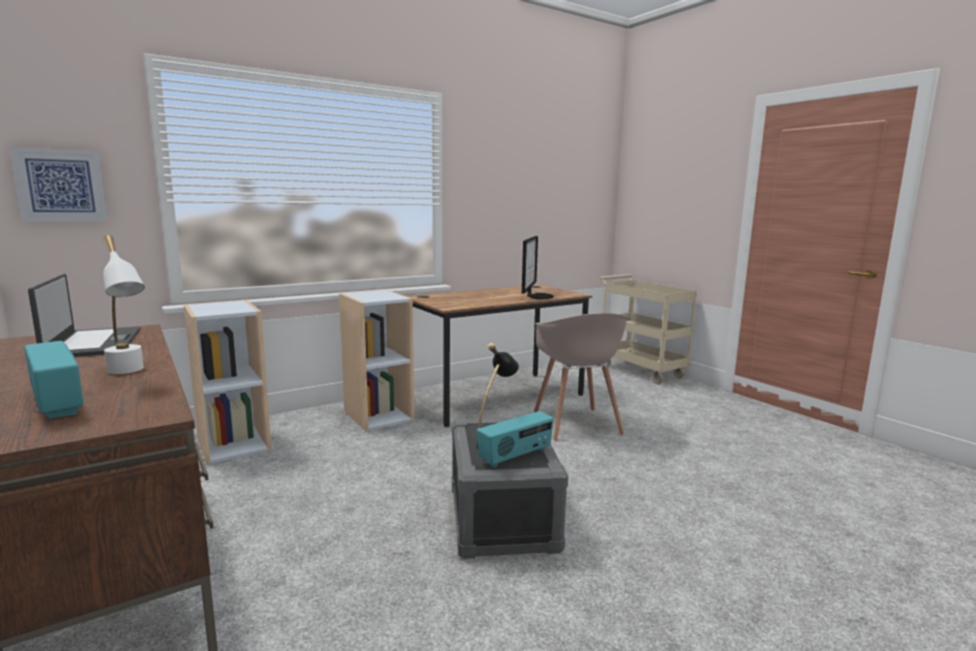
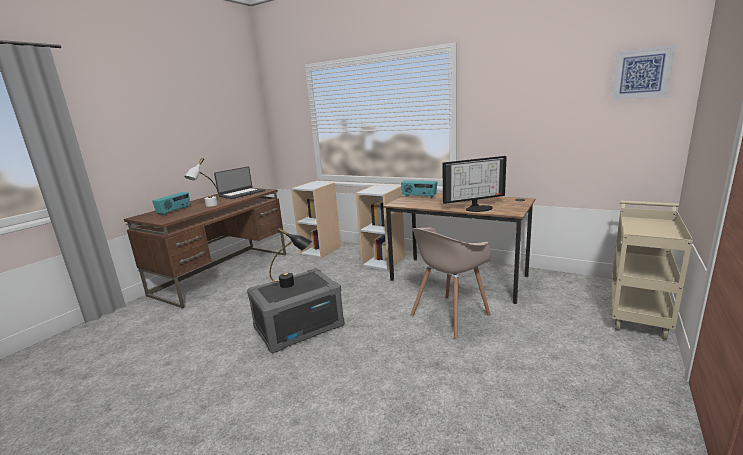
camera: 65 degrees right, 5 degrees up
picture [9,147,108,221] -> picture moved to [611,45,675,100]
radio [477,411,554,468] -> radio moved to [401,180,437,198]

